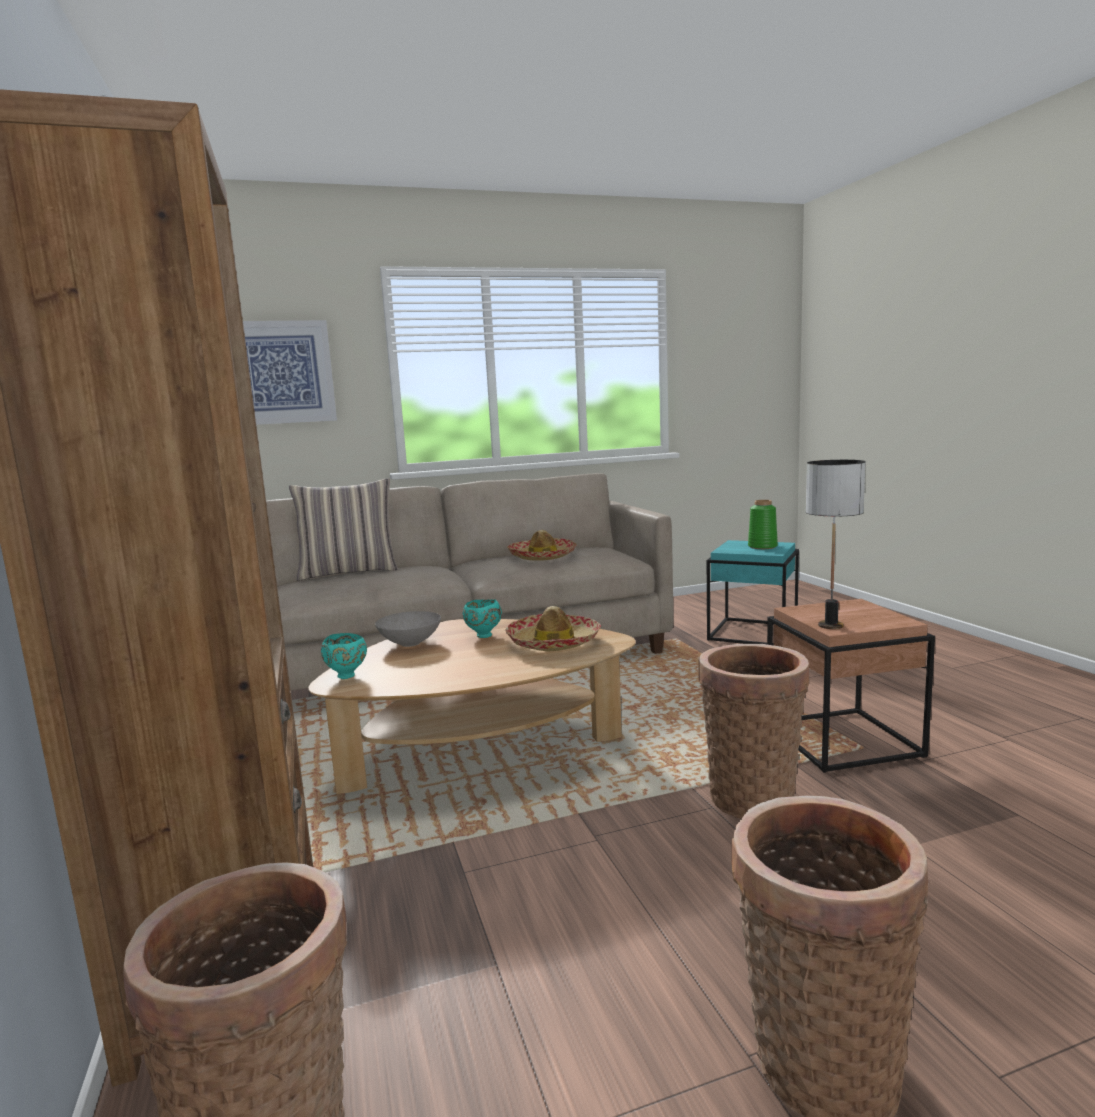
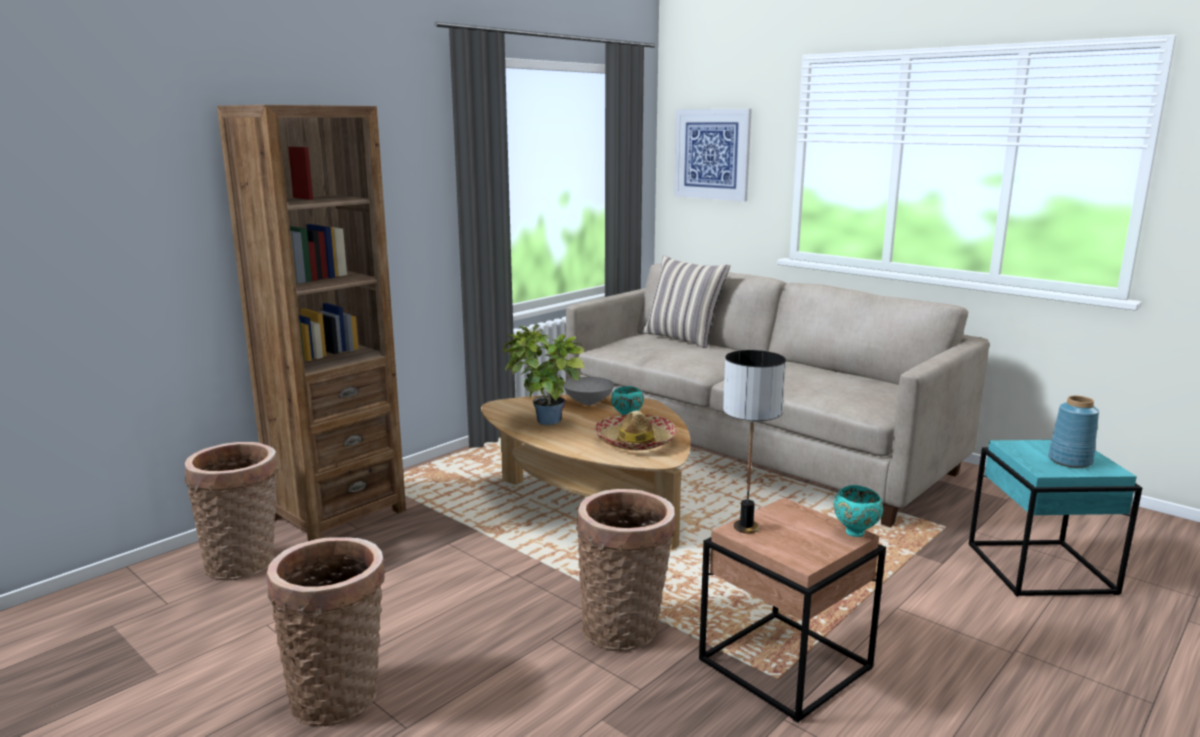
camera: 60 degrees right, 5 degrees up
turquoise bowl [321,633,367,679] -> turquoise bowl moved to [834,485,883,537]
hat [507,530,577,561] -> none
green vase [748,500,778,549] -> blue vase [1048,396,1099,468]
none -> potted plant [503,325,585,425]

